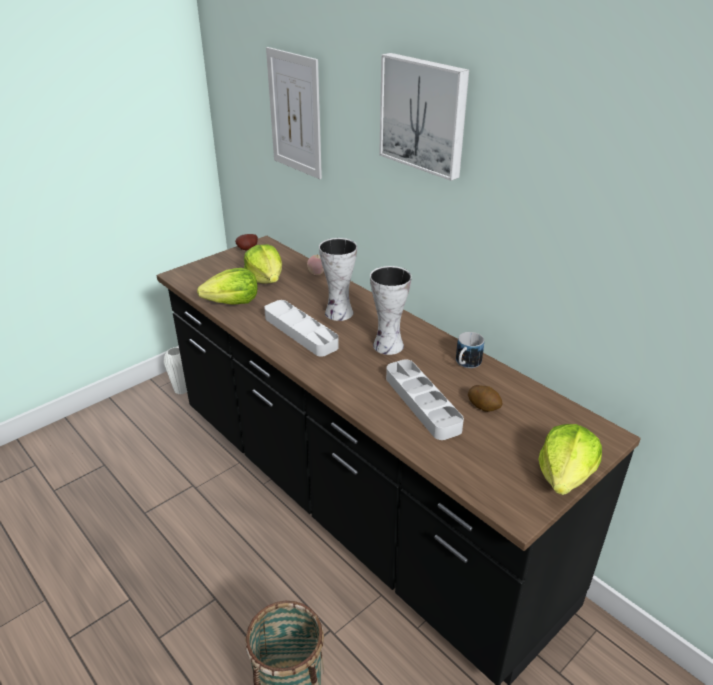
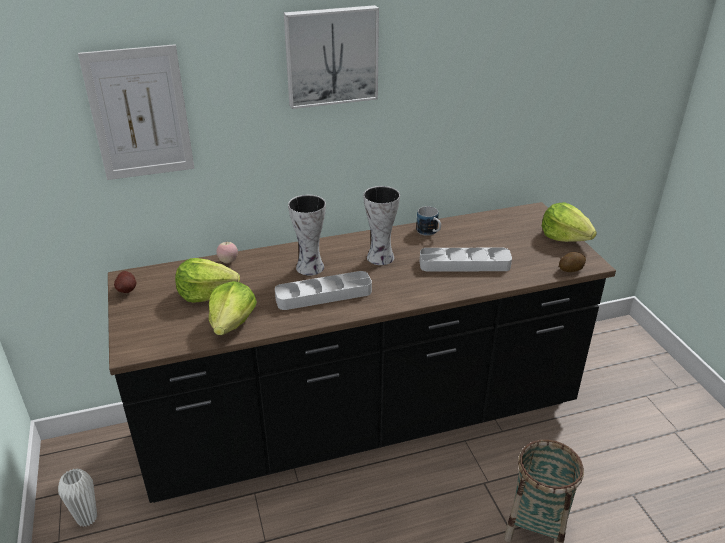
camera: 65 degrees left, 0 degrees up
potato [468,385,502,412] -> potato moved to [559,252,586,272]

